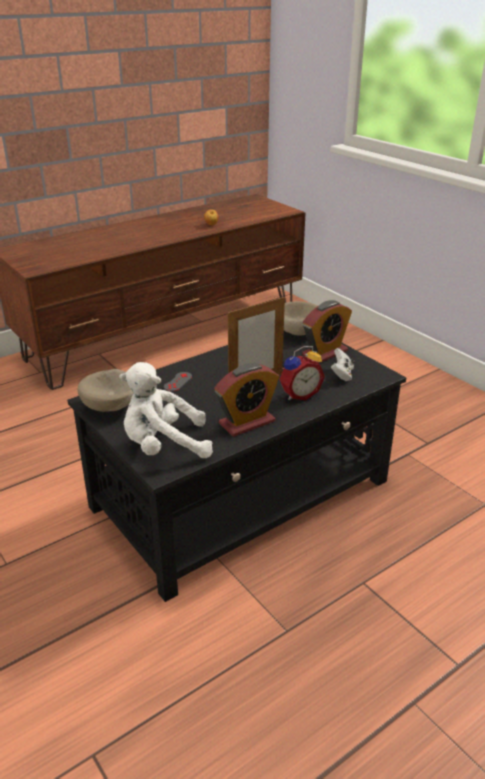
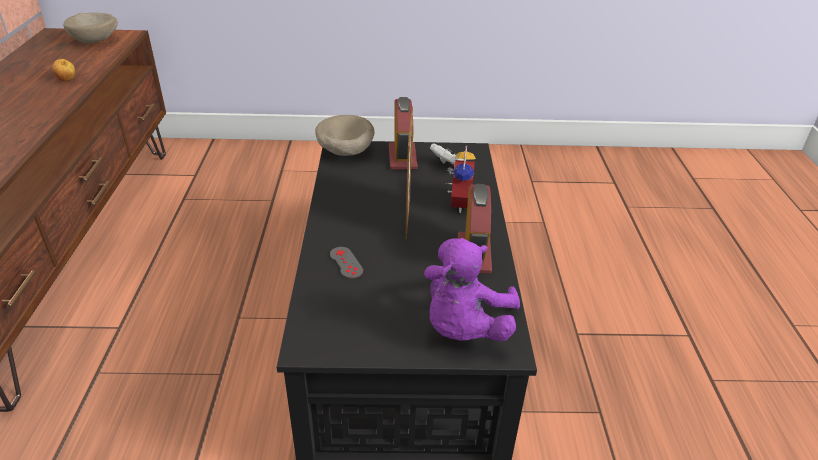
camera: 55 degrees left, 5 degrees up
beige bowl [78,369,134,412] -> beige bowl moved to [63,12,118,43]
white plush toy [119,362,213,458] -> purple plush toy [424,238,520,341]

